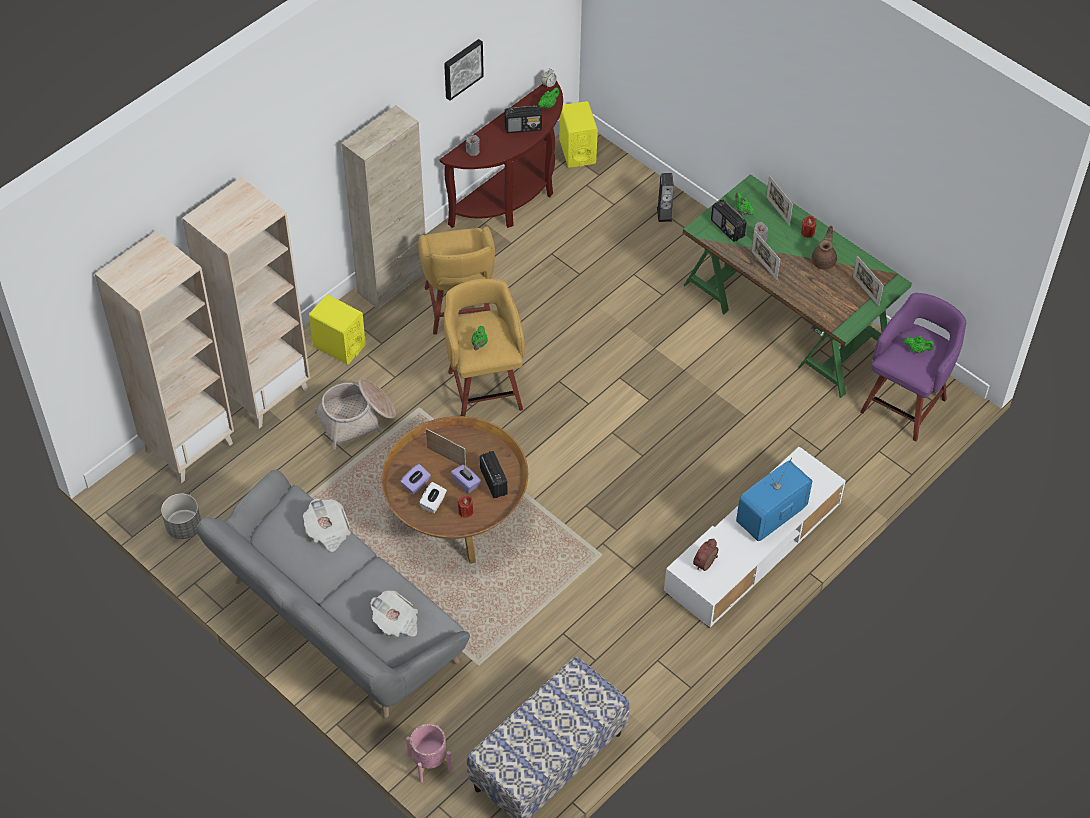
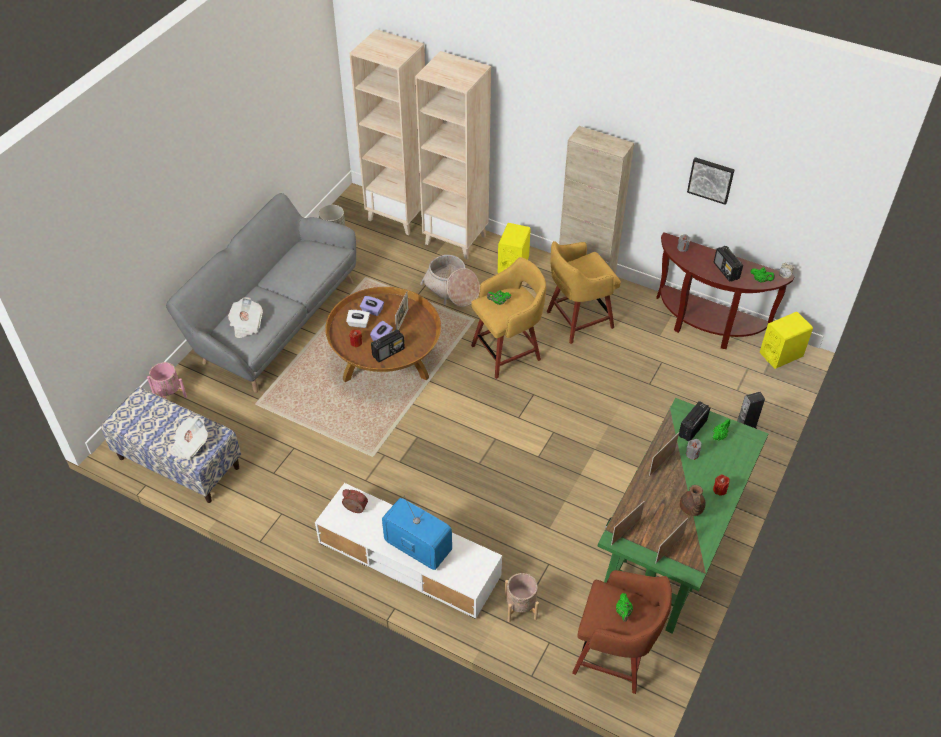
camera: 75 degrees right, 5 degrees down
newspaper [303,498,351,552] -> newspaper moved to [170,417,208,460]
picture frame [766,176,793,225] -> picture frame moved to [611,501,645,545]
brown teapot [812,225,837,269] -> brown teapot turned 90 degrees clockwise [680,485,705,516]
purple stool [860,293,966,442] -> brown stool [572,570,672,694]
none -> beige planter [505,573,539,622]

